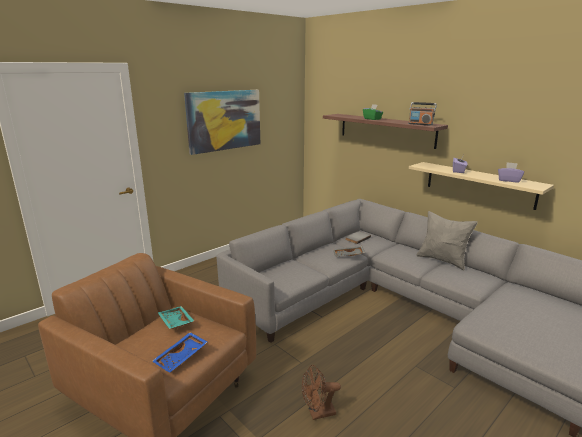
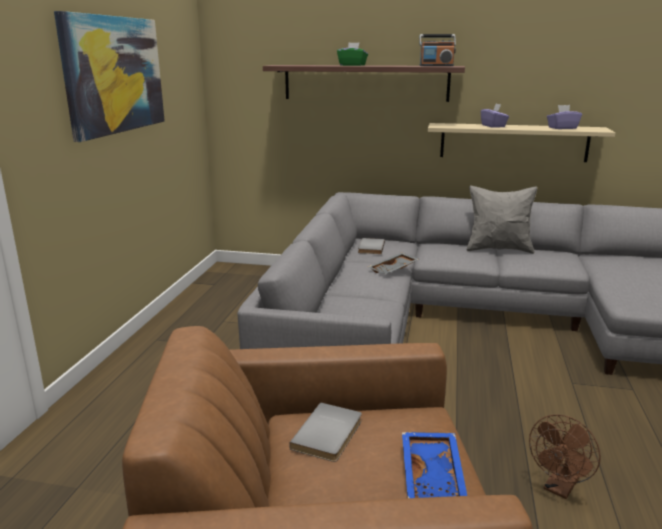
camera: 35 degrees left, 0 degrees up
turquoise tray [157,306,194,329] -> grey book [289,402,362,462]

